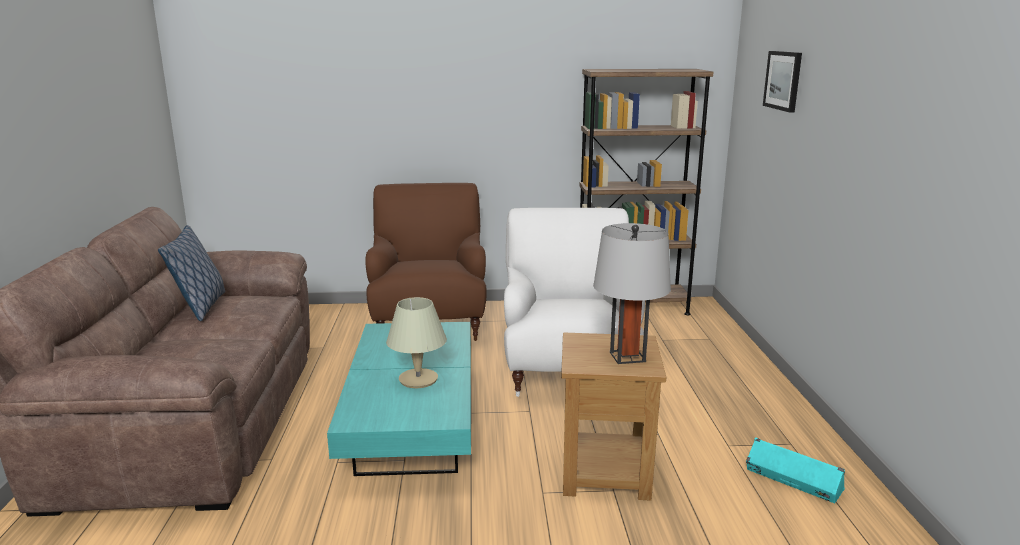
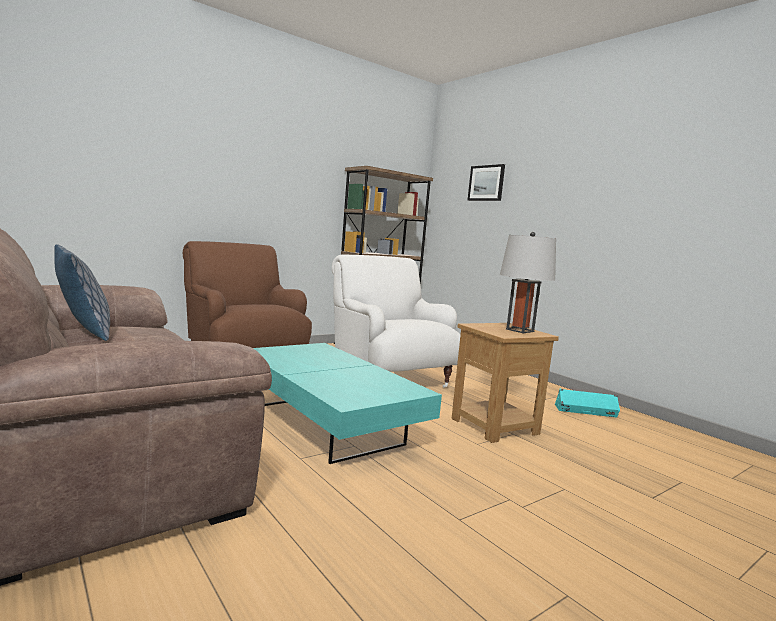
camera: 35 degrees left, 10 degrees down
beige table lamp [386,297,447,388] -> none

